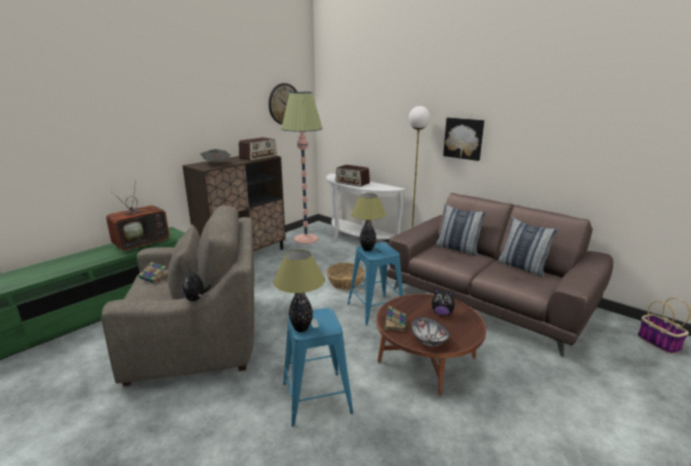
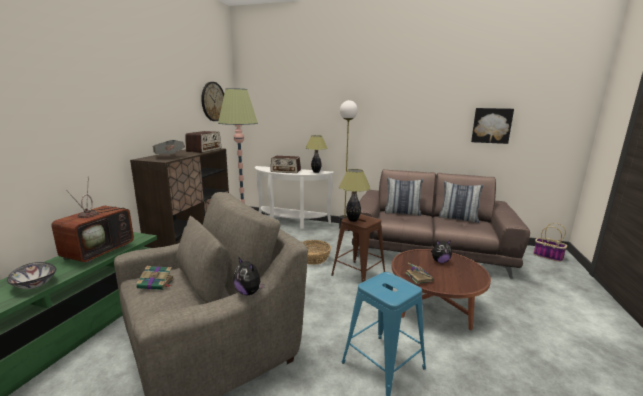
camera: 25 degrees left, 5 degrees down
table lamp [273,250,325,332] -> table lamp moved to [306,135,328,173]
blue stool [348,243,403,326] -> brown stool [331,214,385,282]
bowl [411,317,450,346] -> bowl moved to [7,262,56,289]
picture [443,118,484,161] -> picture moved to [471,108,514,144]

